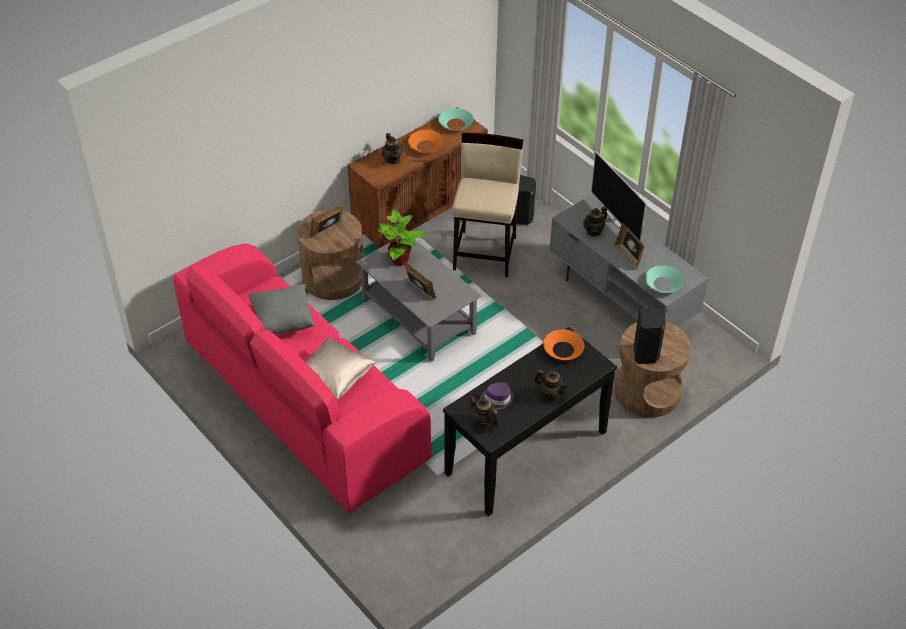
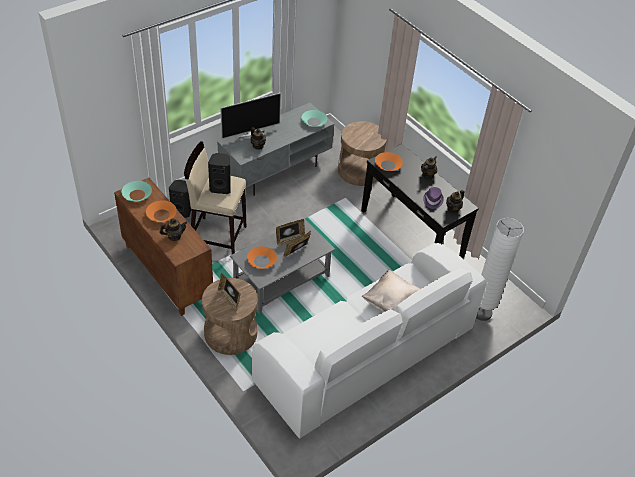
camera: 90 degrees left, 0 degrees up
pink sofa [173,243,431,513] -> white sofa [252,243,486,439]
grey pillow [249,284,315,334] -> none
potted plant [376,209,427,266] -> orange bowl [247,246,277,269]
picture frame [615,223,645,270] -> picture frame moved to [276,219,305,246]
black speaker [634,307,666,364] -> black speaker moved to [208,153,231,194]
none -> white floor lamp [476,218,524,321]

